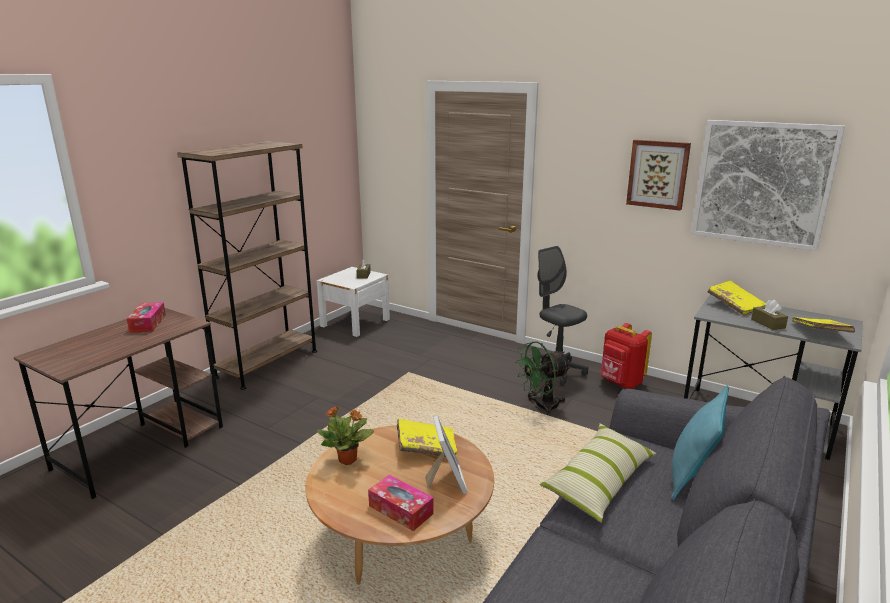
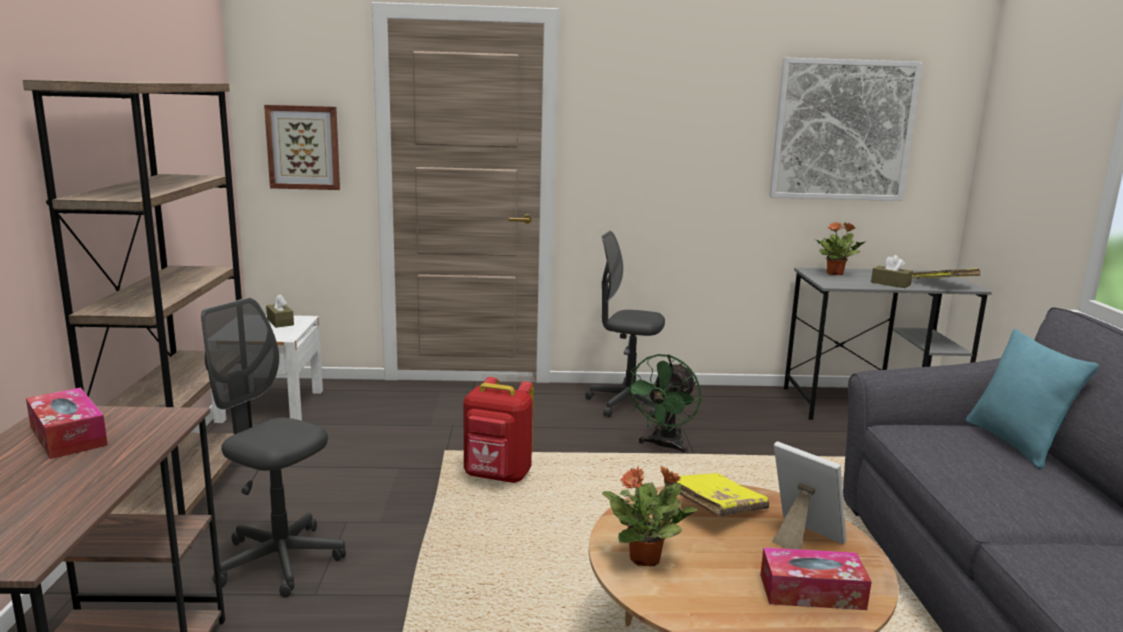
camera: 35 degrees left, 5 degrees down
pillow [540,423,656,523] -> none
red backpack [600,323,652,389] -> red backpack moved to [463,377,534,483]
picture [626,140,691,211] -> picture moved to [264,105,340,190]
yellow book [708,280,766,316] -> potted plant [815,222,866,275]
none -> grey office chair [201,298,346,598]

